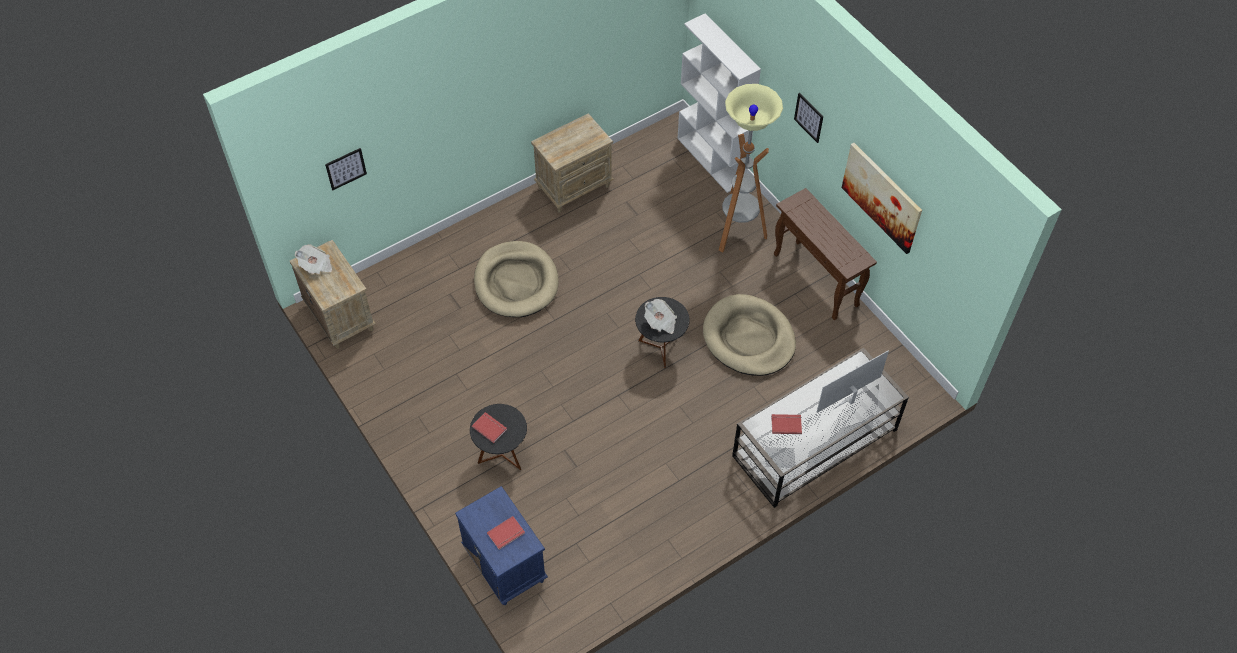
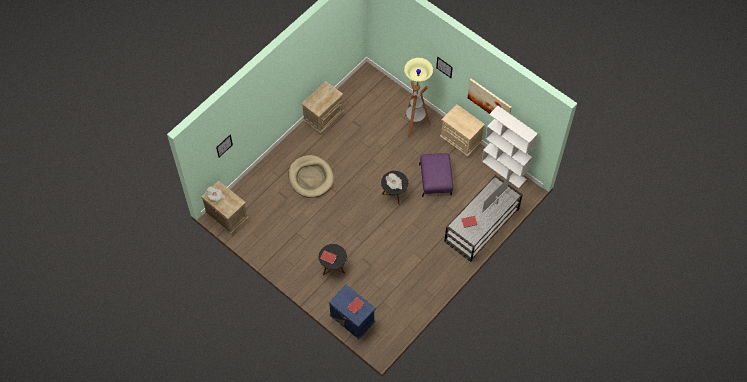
camera: 15 degrees left, 5 degrees up
white bookcase [677,14,761,193] -> white bookcase moved to [482,106,538,188]
beige dog bed [703,294,796,376] -> purple ottoman [419,153,453,197]
brown console table [774,188,877,320] -> beige nightstand [440,104,485,157]

